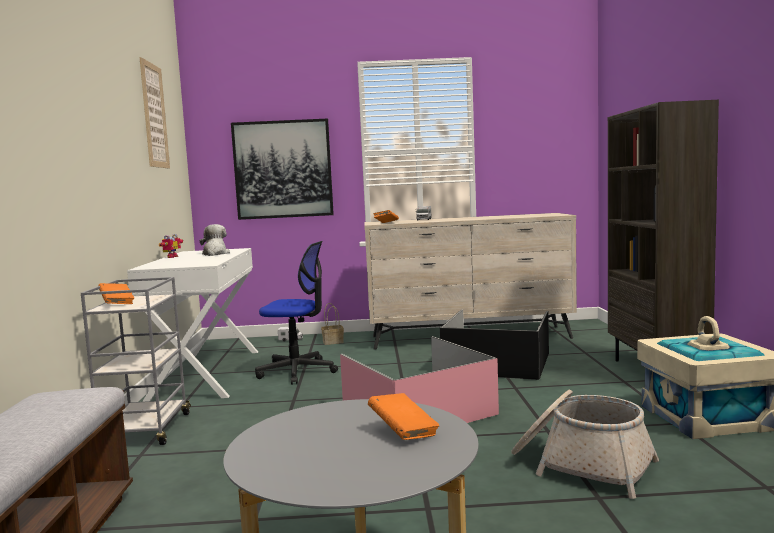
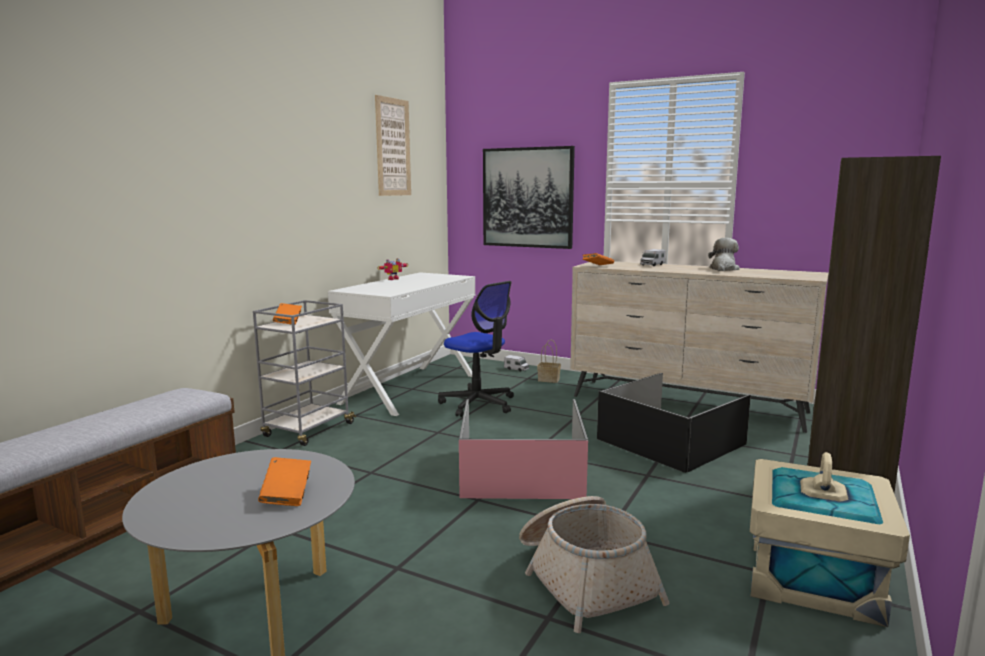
camera: 30 degrees right, 5 degrees up
plush toy [200,224,230,256] -> plush toy moved to [708,238,740,271]

